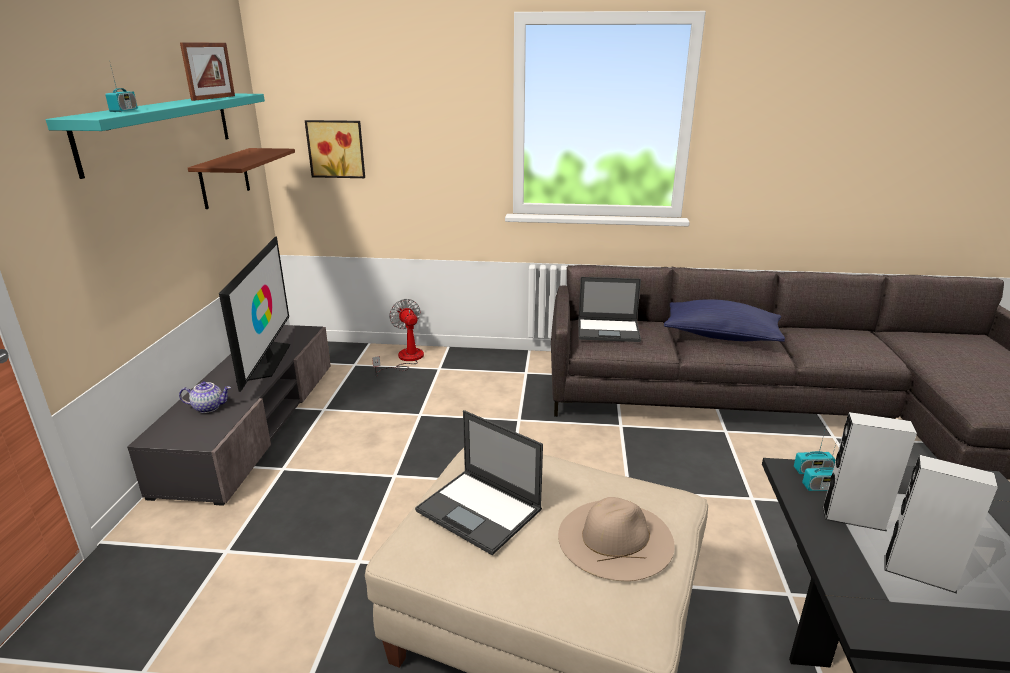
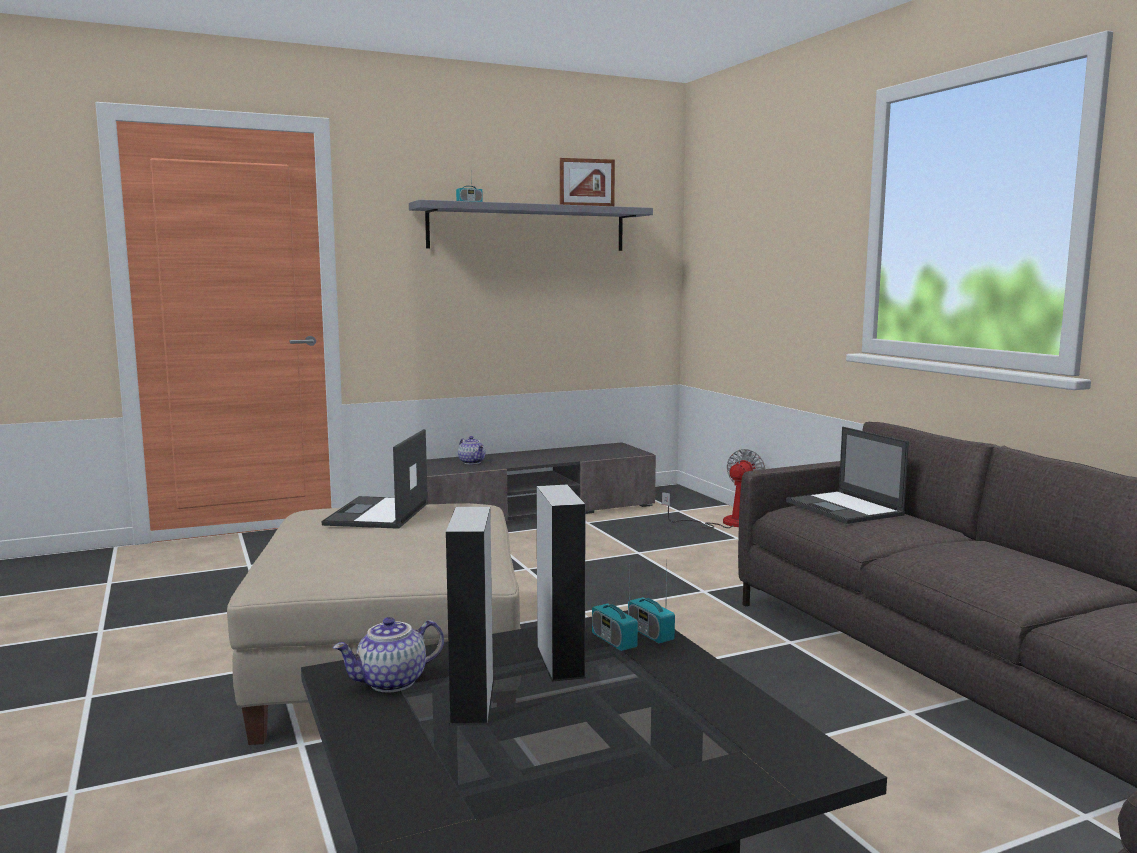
camera: 60 degrees right, 15 degrees down
turquoise shelf [46,94,265,179] -> grey shelf [409,200,653,251]
brown shelf [188,148,295,209] -> none
television [219,237,290,392] -> none
picture [305,120,365,178] -> none
beige hat [558,497,675,581] -> none
blue pillow [664,299,785,342] -> none
none -> teapot [333,617,444,692]

